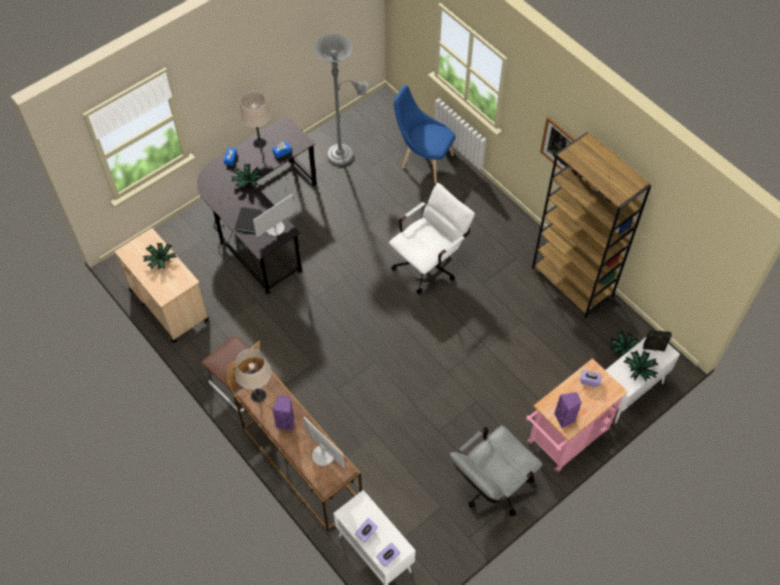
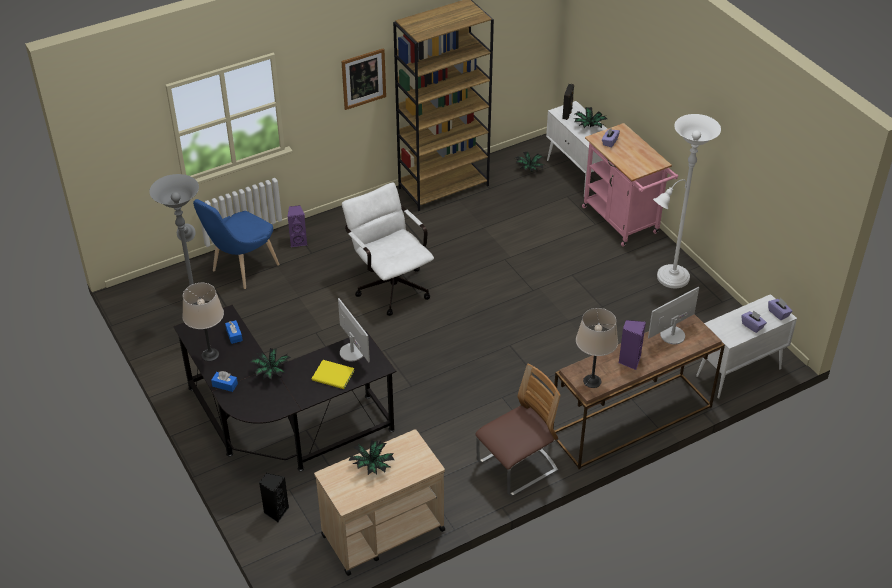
camera: 80 degrees left, 15 degrees down
black book [235,207,262,233] -> yellow book [312,360,355,389]
grey office chair [450,425,543,516] -> white floor lamp [653,114,721,288]
purple speaker [554,392,582,428] -> purple speaker moved to [288,205,307,247]
none -> black speaker [259,473,289,522]

